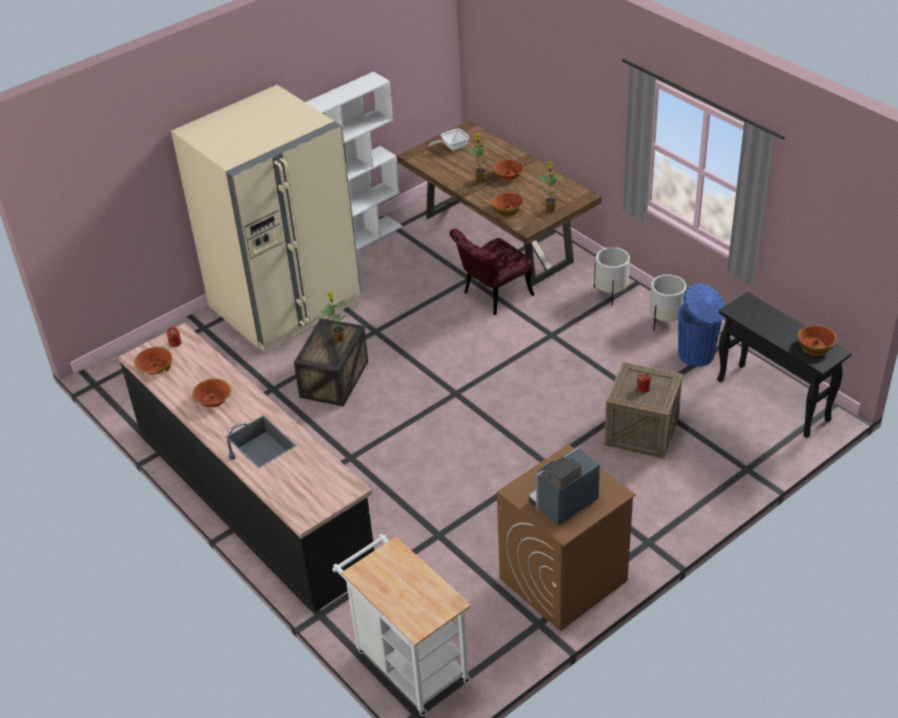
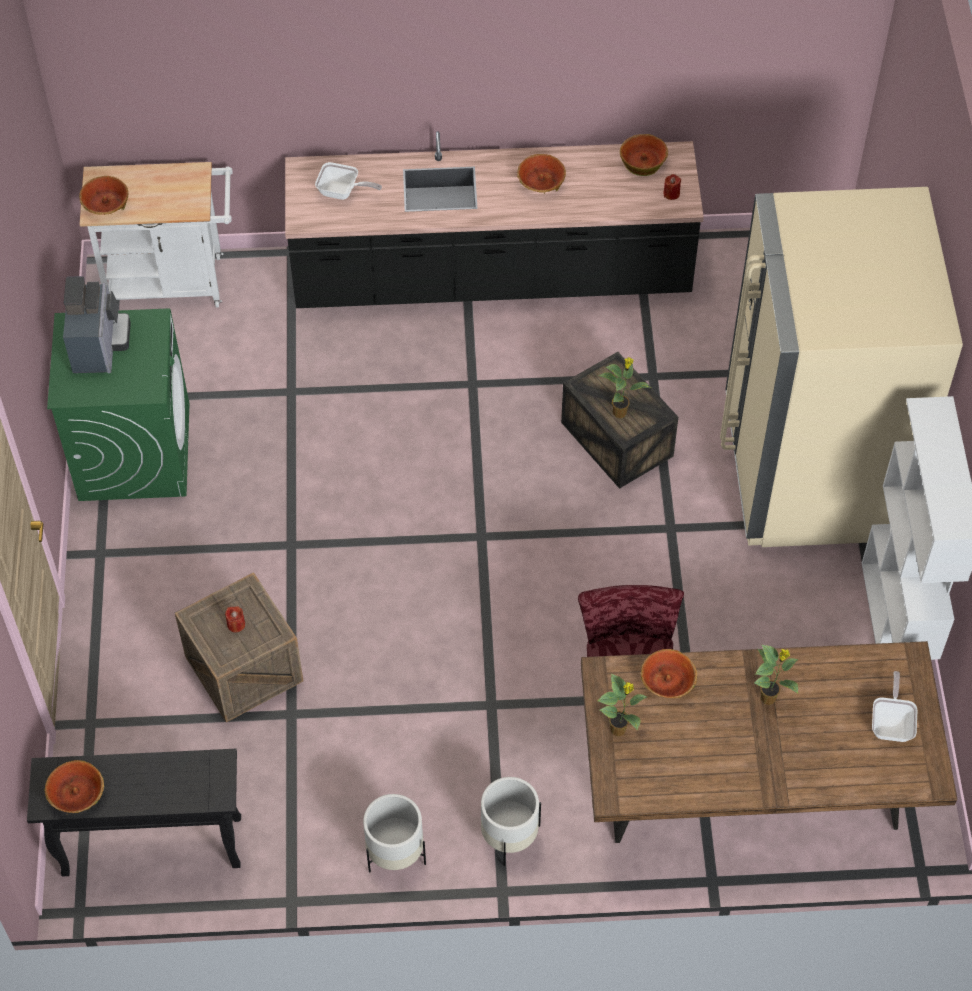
camera: 125 degrees right, 15 degrees up
bowl [493,159,525,180] -> bowl moved to [79,176,128,215]
brown washing machine [497,444,636,631] -> green washing machine [47,308,190,501]
blue trash can [678,283,725,366] -> none
none -> frying pan [315,162,382,200]

